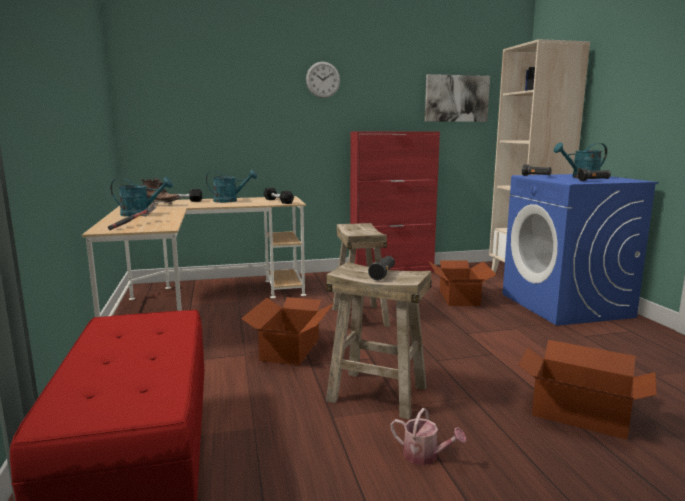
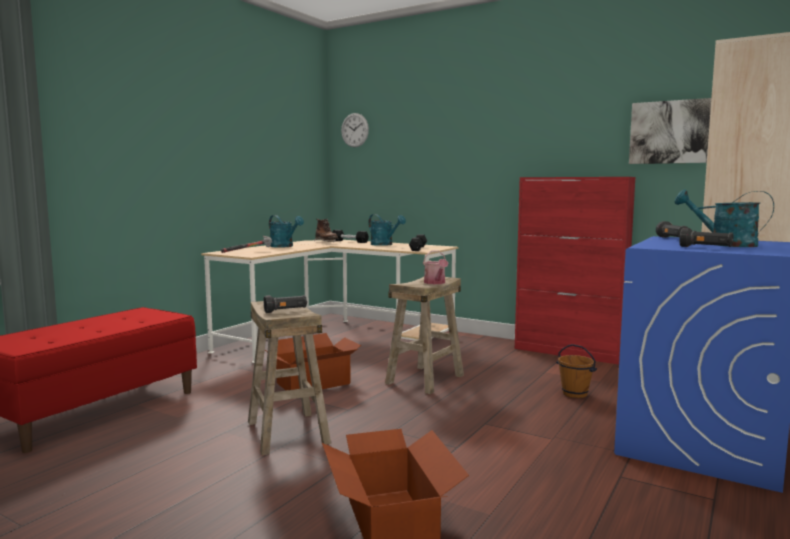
camera: 45 degrees right, 5 degrees down
wall clock [306,62,340,98] -> wall clock moved to [341,113,369,147]
watering can [390,408,466,465] -> watering can moved to [423,250,448,284]
cardboard box [429,261,497,306] -> brown bucket [556,344,597,398]

